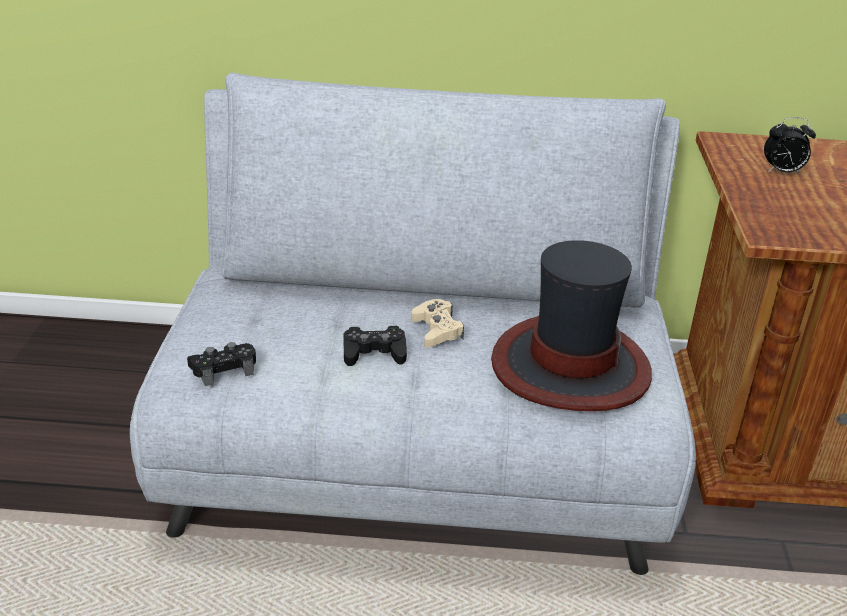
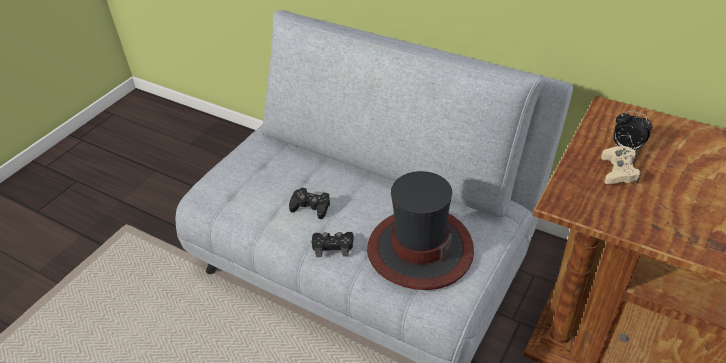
camera: 30 degrees right, 10 degrees up
black game controller [187,342,256,386] -> black game controller moved to [312,232,354,257]
beige game controller [411,299,464,348] -> beige game controller moved to [601,146,641,184]

